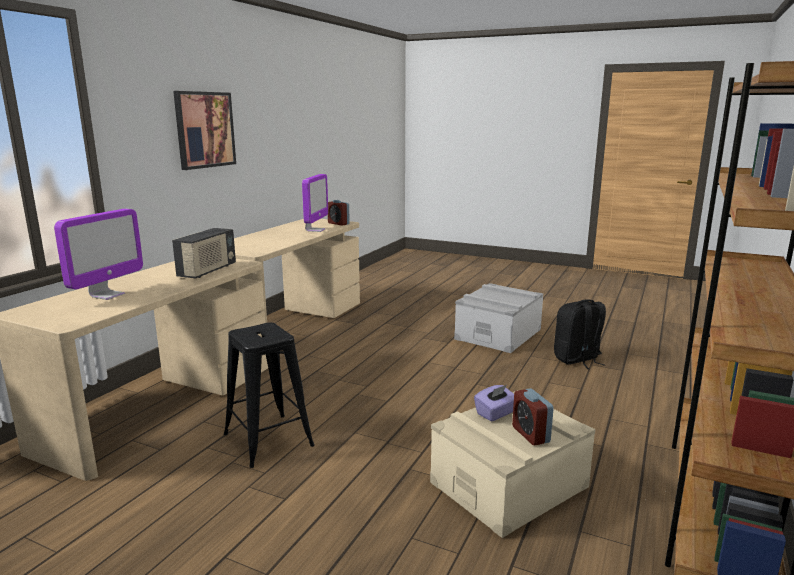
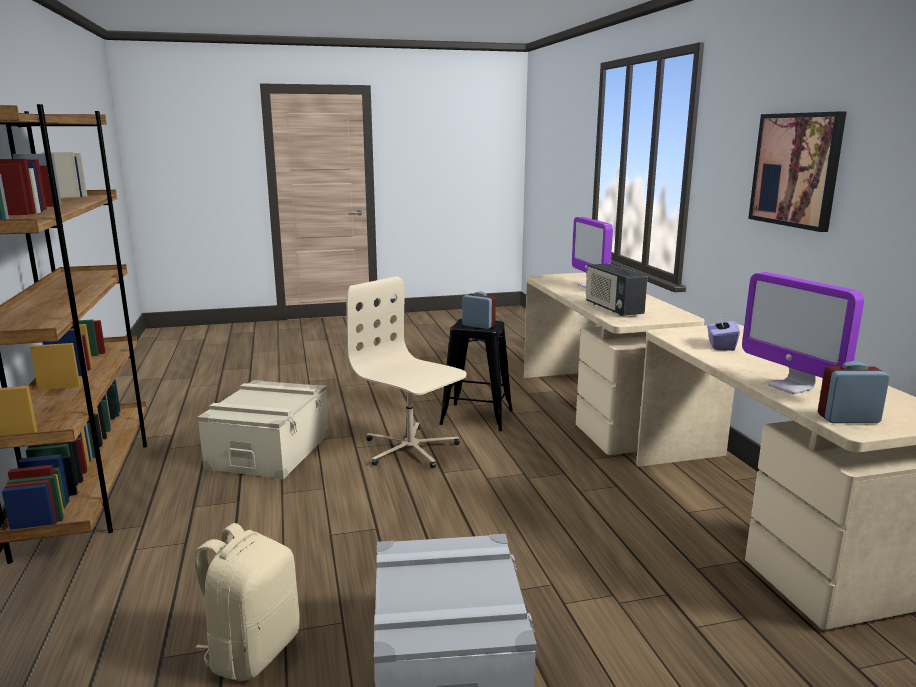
camera: 140 degrees right, 0 degrees up
purple tissue box [474,385,514,421] -> purple tissue box moved to [707,313,740,351]
alarm clock [512,388,554,445] -> alarm clock moved to [462,292,496,329]
black backpack [554,299,606,370] -> beige backpack [195,523,300,681]
none -> beige office chair [346,276,467,468]

